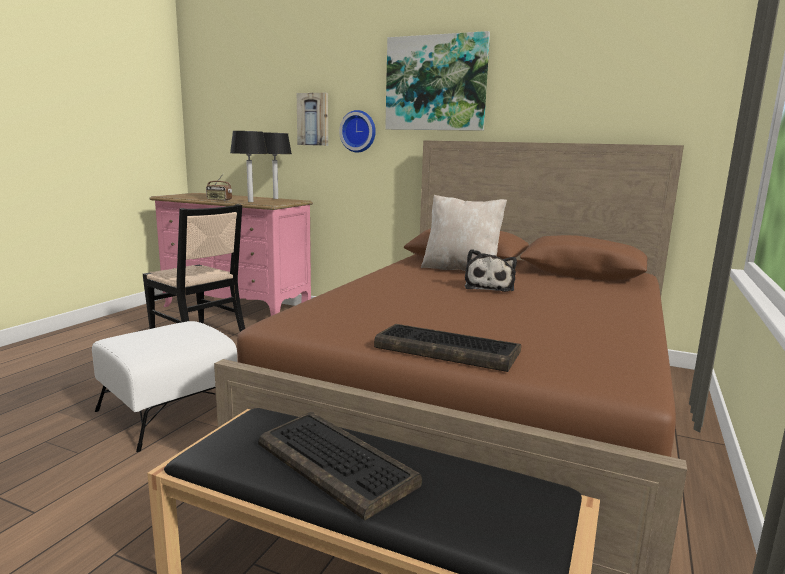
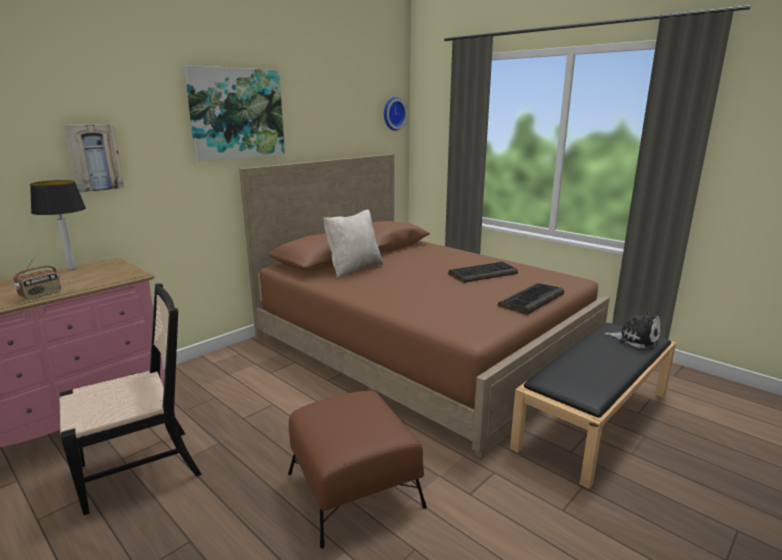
camera: 70 degrees left, 5 degrees up
white ottoman [92,321,237,452] -> brown ottoman [288,391,427,549]
table lamp [230,131,267,202] -> none
keyboard [258,412,422,520] -> keyboard moved to [449,262,518,283]
wall clock [339,110,376,153] -> wall clock moved to [384,97,407,131]
plush toy [465,249,517,292] -> plush toy moved to [604,309,661,349]

